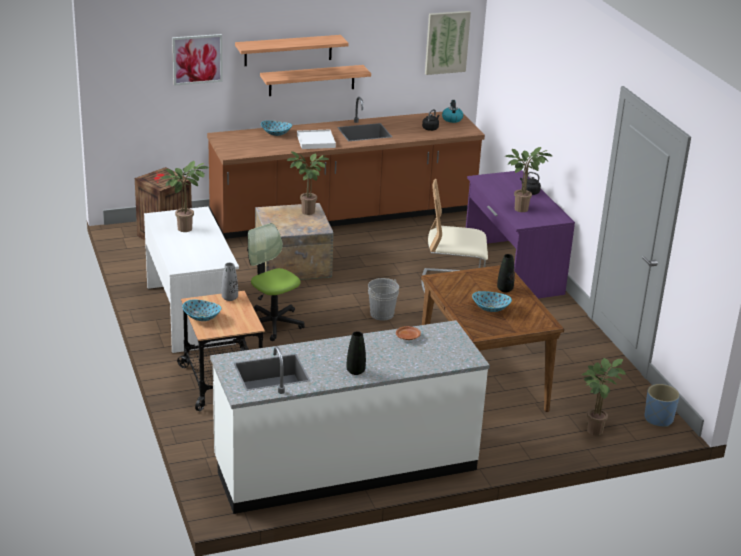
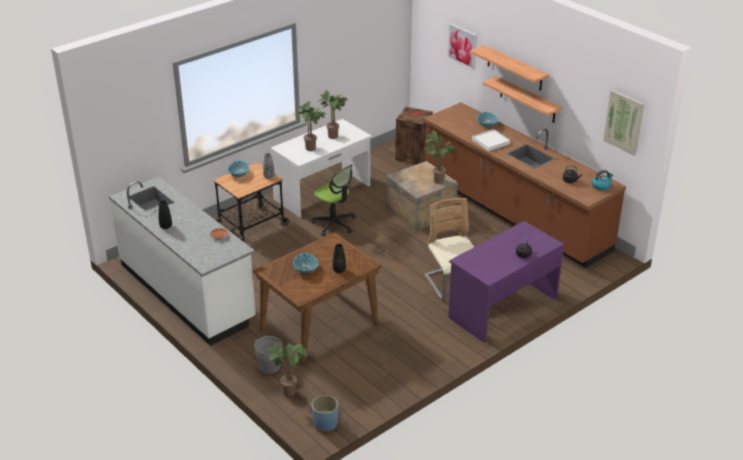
camera: 70 degrees right, 5 degrees up
office chair [247,223,305,341] -> office chair turned 105 degrees clockwise [311,164,356,236]
grey bucket [368,278,399,321] -> grey bucket moved to [254,336,283,374]
potted plant [505,147,552,212] -> potted plant moved to [298,101,326,151]

